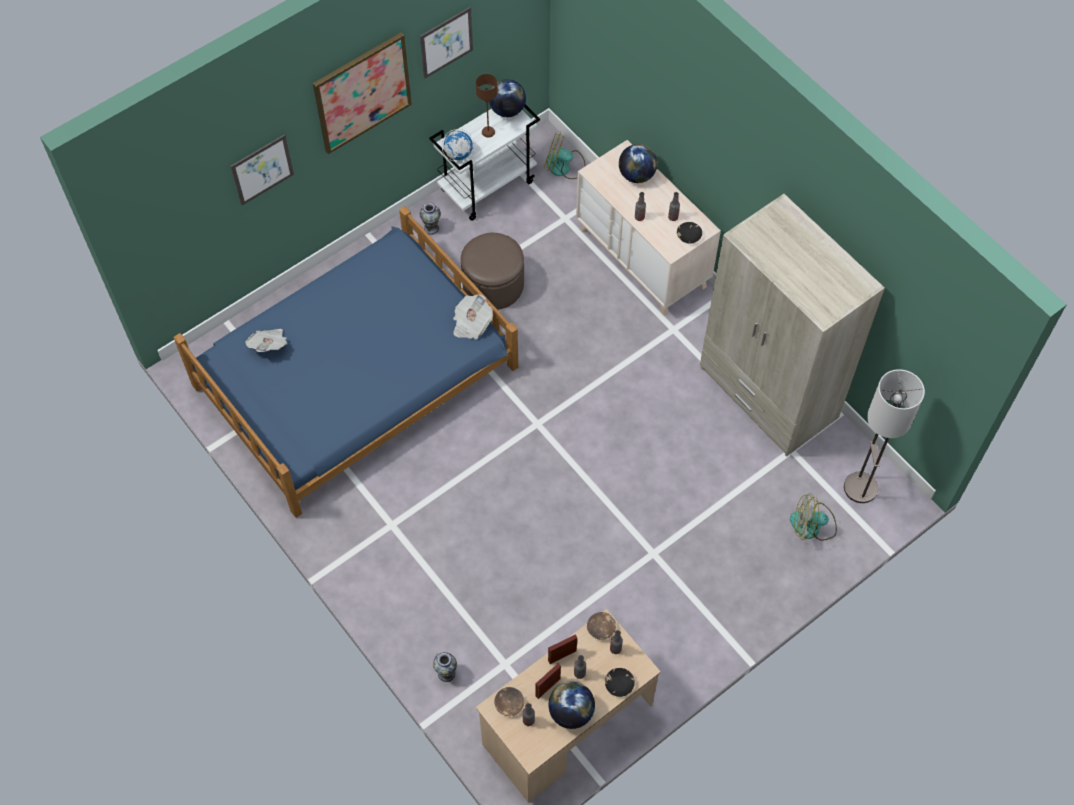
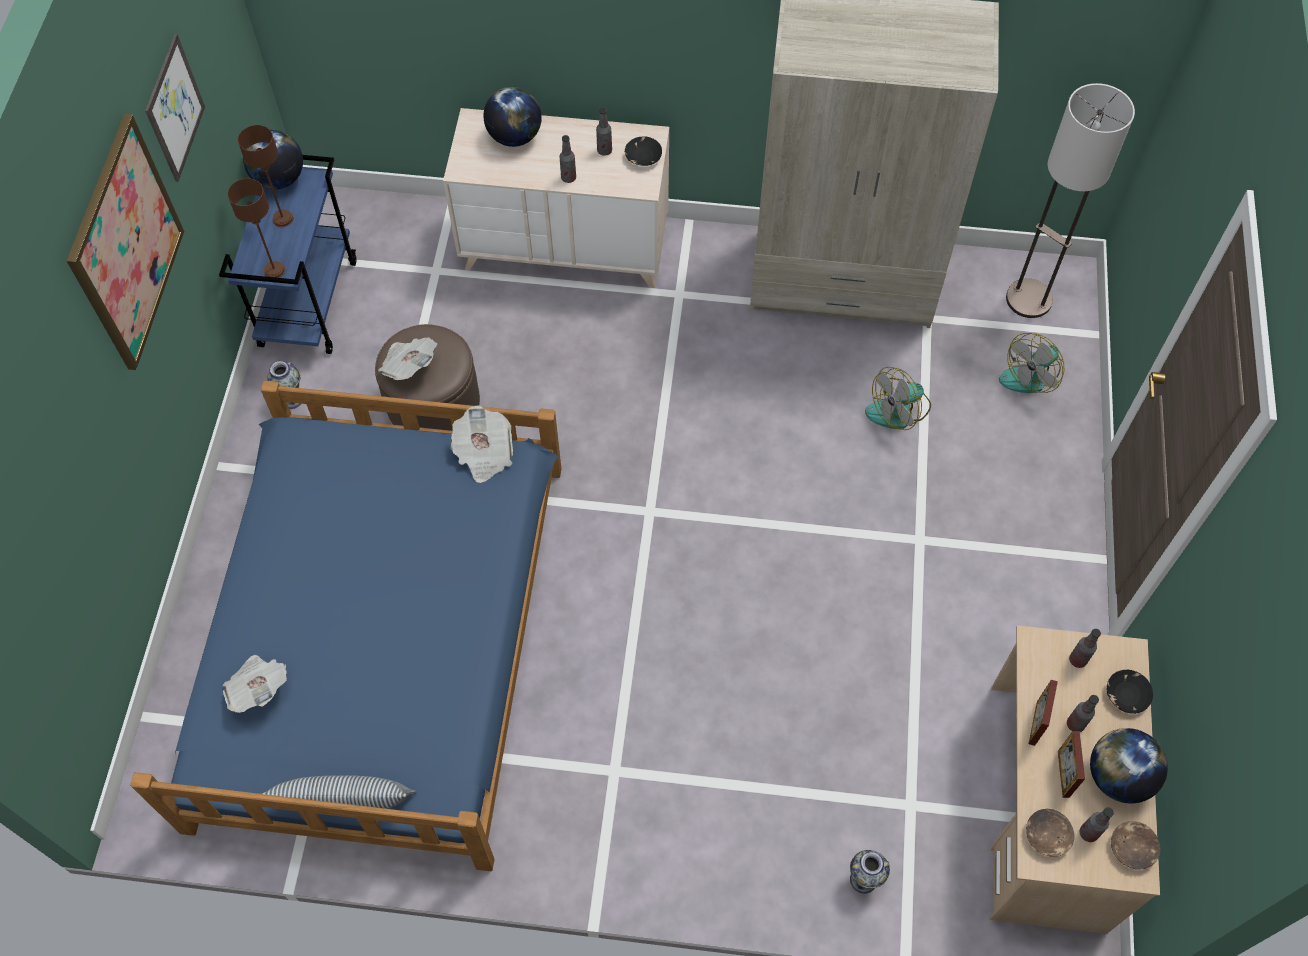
camera: 45 degrees left, 0 degrees up
picture [230,134,294,205] -> none
white cart [429,104,540,221] -> blue cart [219,155,357,354]
globe [442,129,474,162] -> brown table lamp [227,178,285,278]
fan [544,132,585,179] -> fan moved to [865,367,931,430]
brown bowl [587,612,616,640] -> brown bowl moved to [1111,821,1160,870]
none -> pillow [261,775,417,809]
none -> newspaper [378,337,437,380]

